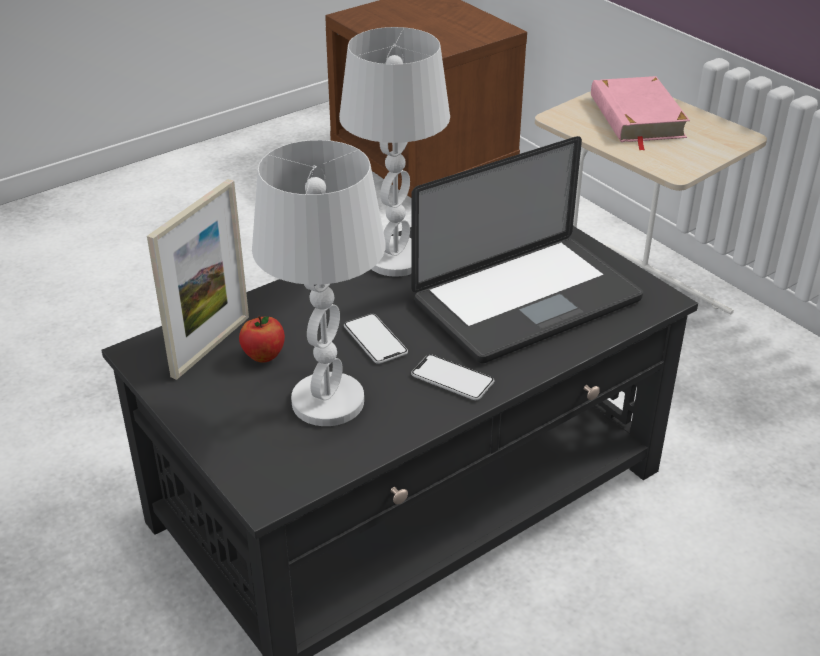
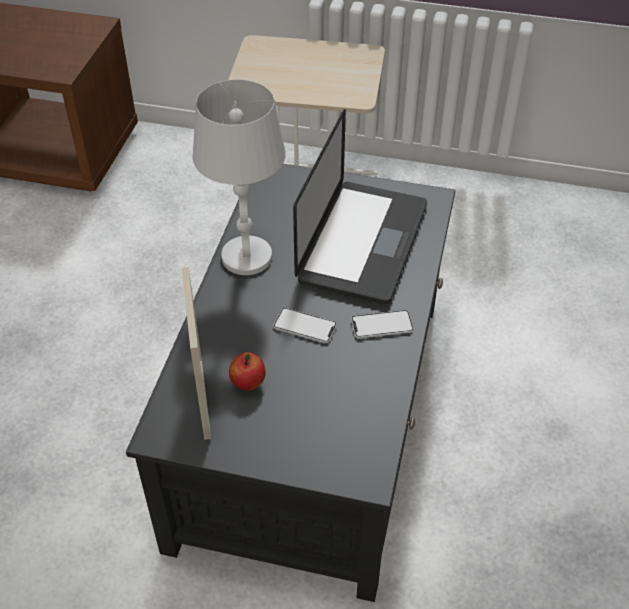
camera: 40 degrees left, 10 degrees up
white table lamp [252,140,385,426] -> none
pink book [591,76,690,151] -> none

